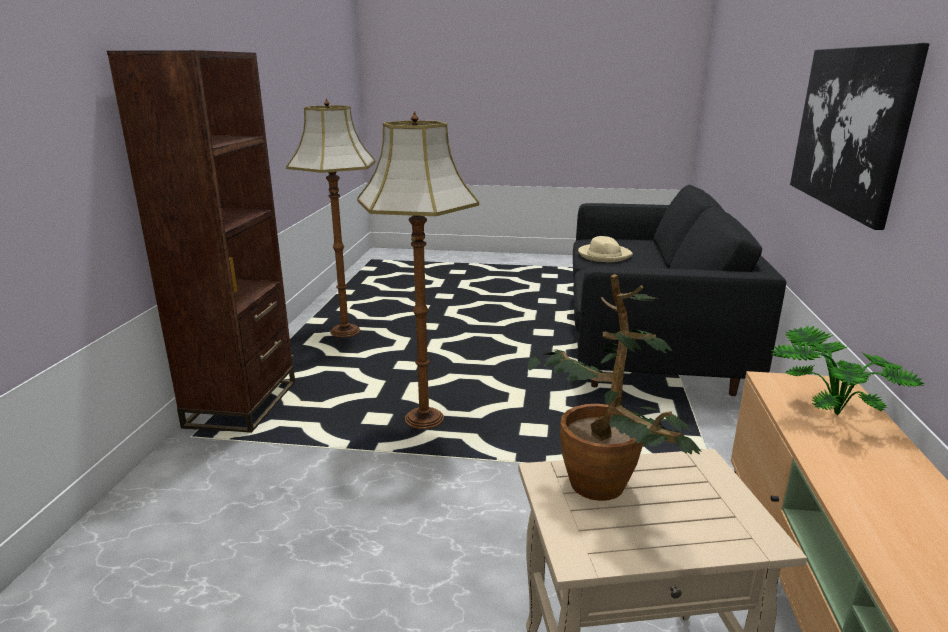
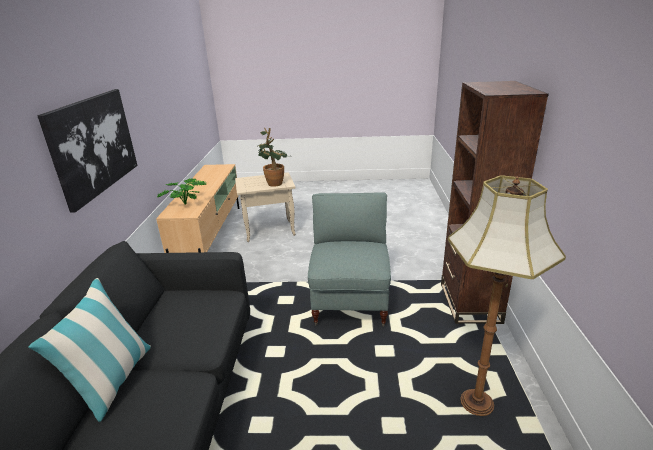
camera: 175 degrees right, 5 degrees up
floor lamp [357,111,479,429] -> grey armchair [308,192,391,327]
beige hat [578,236,633,262] -> none
none -> pillow [28,278,151,422]

